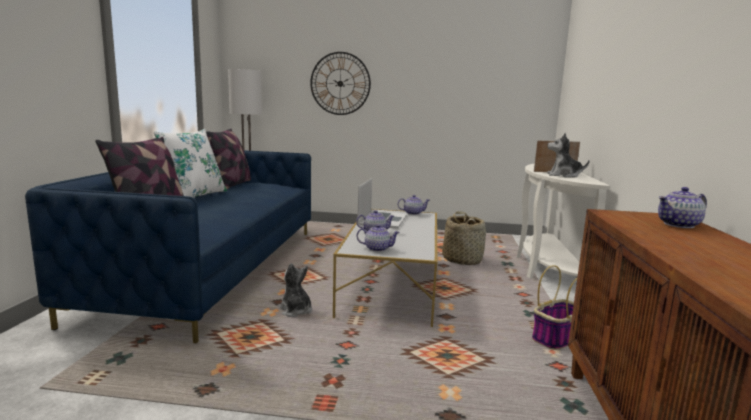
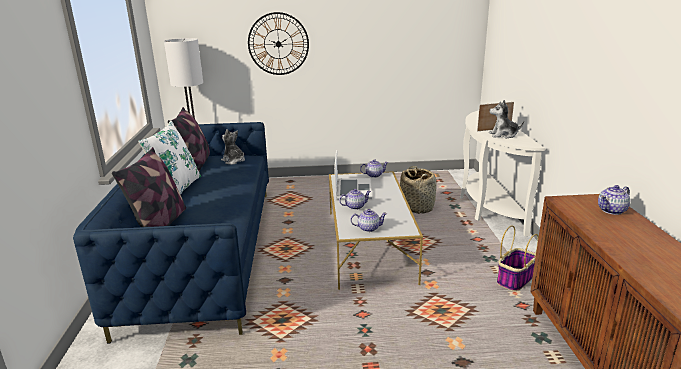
camera: 10 degrees left, 10 degrees up
plush toy [278,263,312,317] -> plush toy moved to [221,129,245,165]

